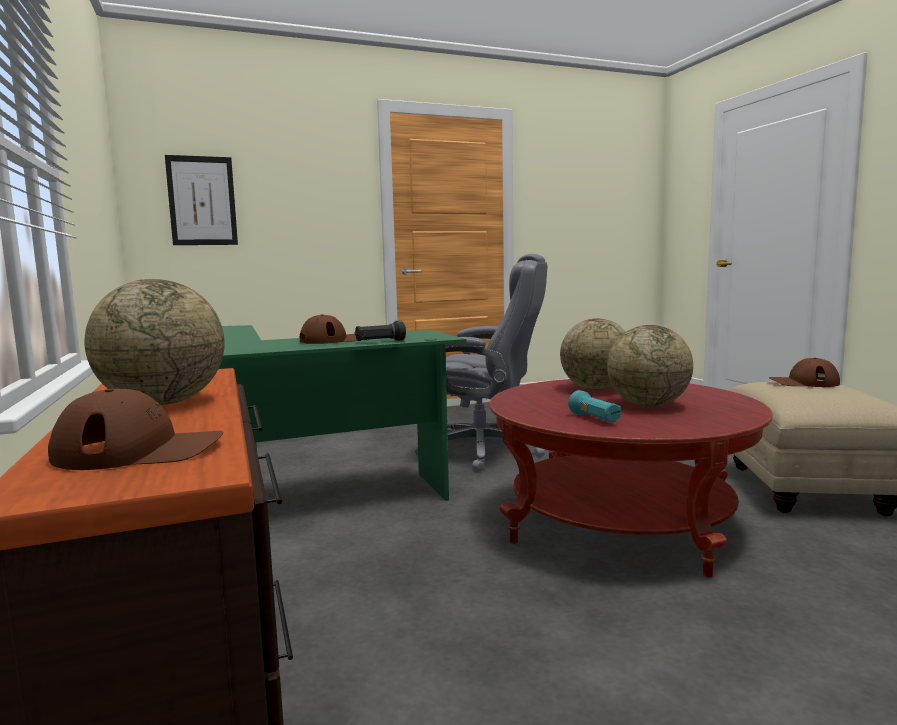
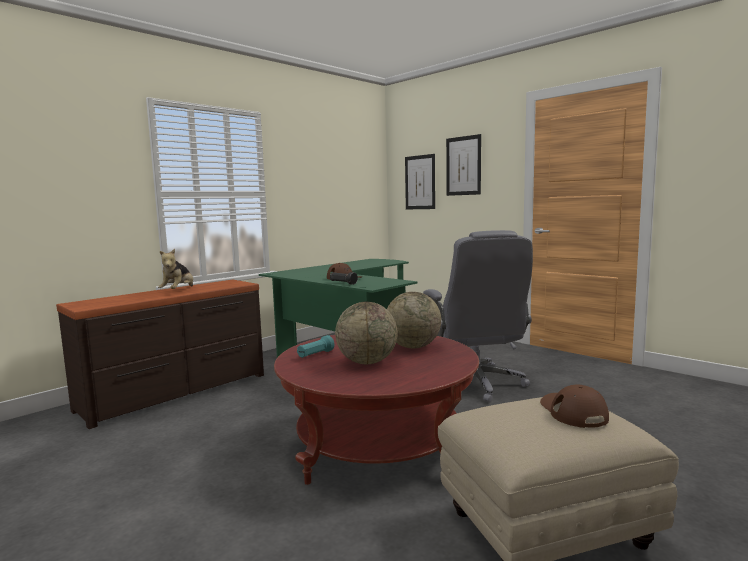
camera: 65 degrees right, 0 degrees up
brown cap [48,389,223,470] -> none
globe [85,279,225,405] -> plush toy [158,249,193,289]
none -> picture [446,134,481,196]

